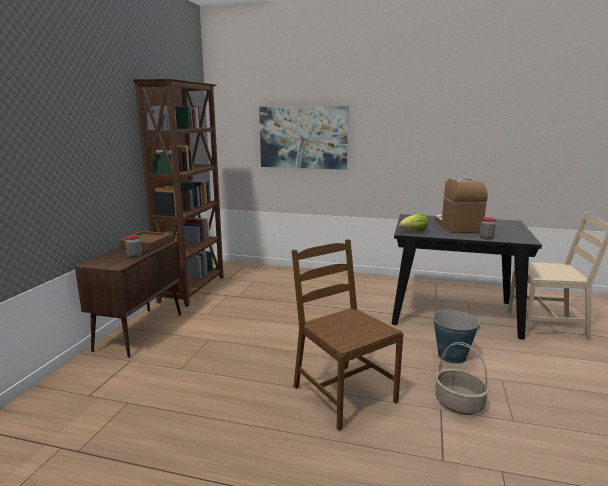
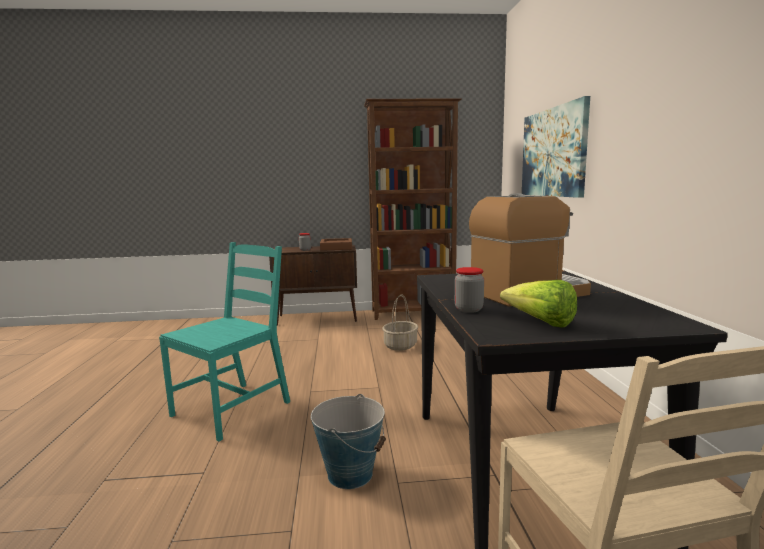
camera: 70 degrees right, 5 degrees down
brown chair [292,239,403,431] -> turquoise chair [159,242,290,441]
lettuce [399,213,428,232] -> lettuce moved to [500,280,577,328]
basket [435,342,489,415] -> basket moved to [382,295,418,351]

